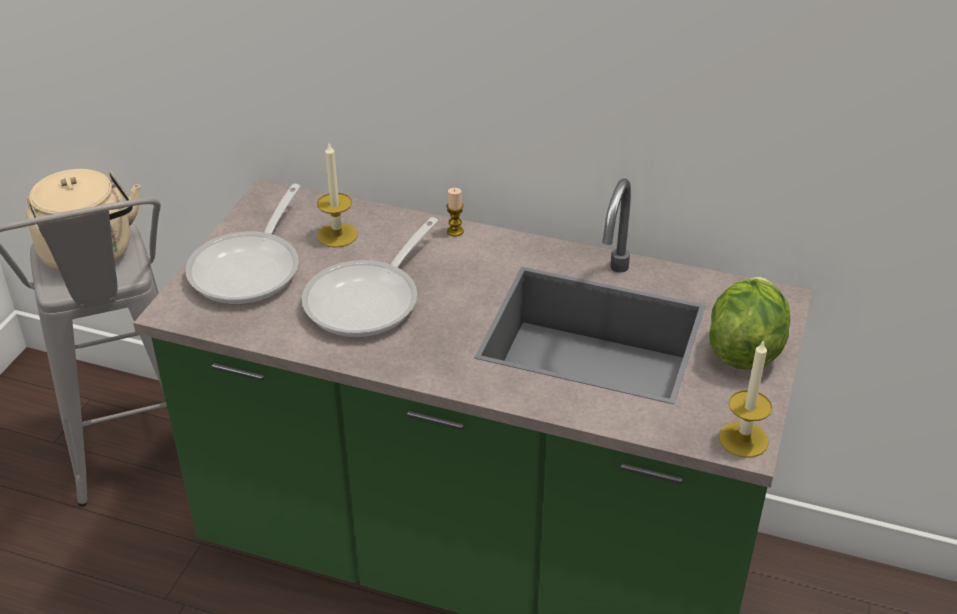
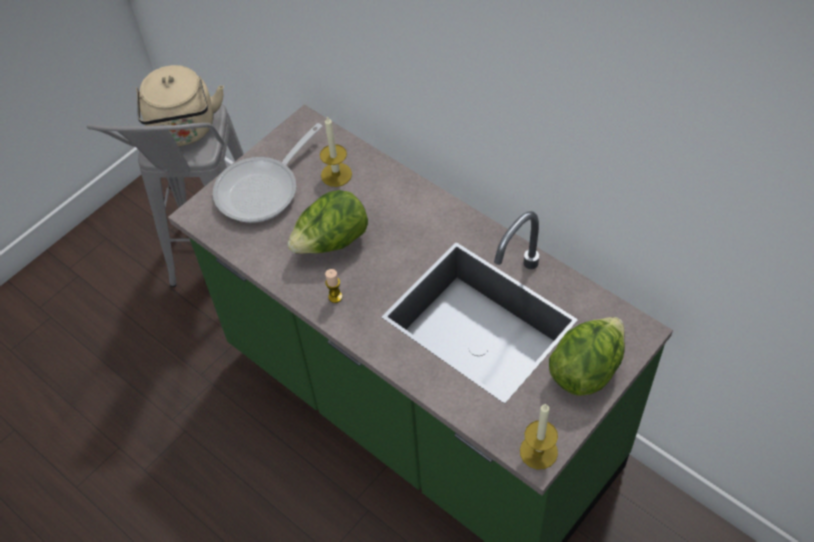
camera: 25 degrees right, 15 degrees up
frying pan [302,217,438,338] -> lettuce [287,190,368,254]
candle [446,188,464,236] -> candle moved to [325,269,342,303]

